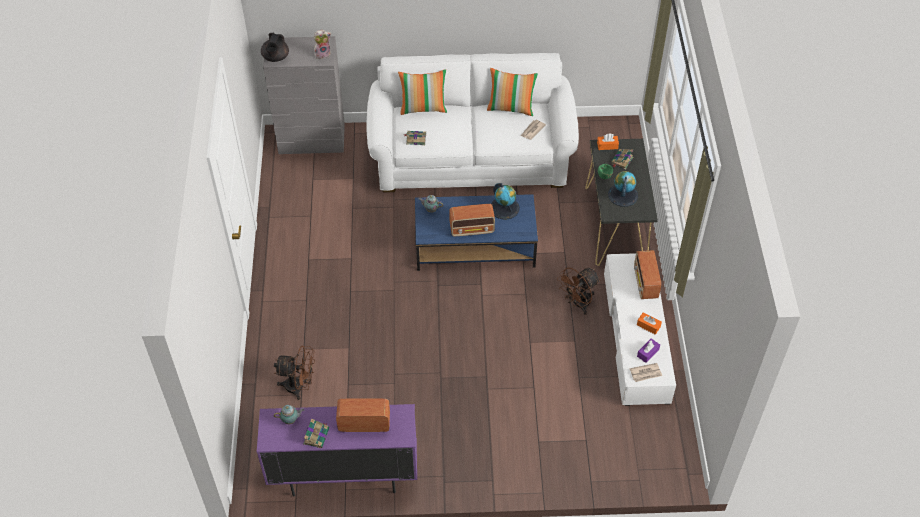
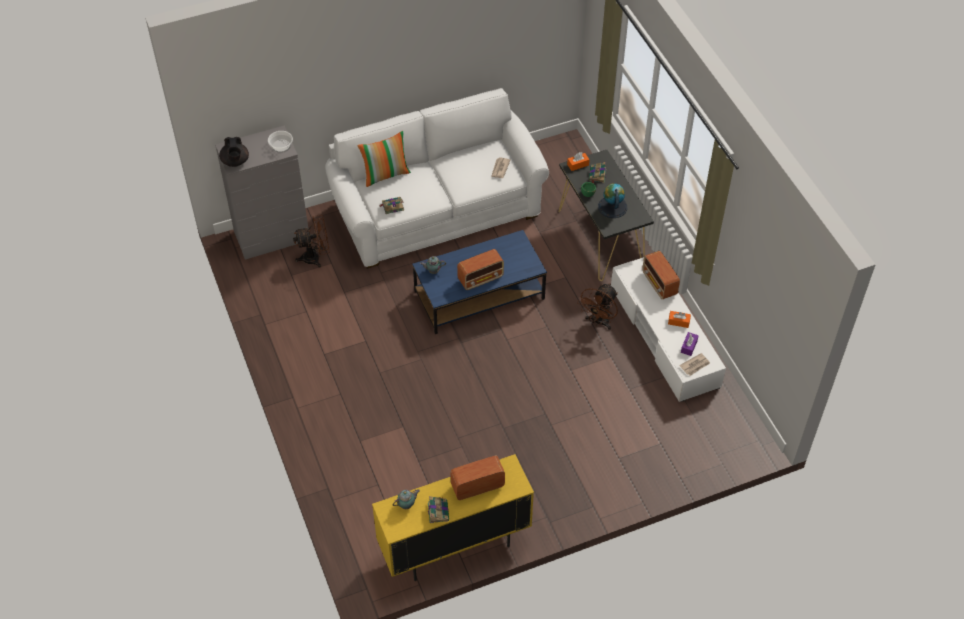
camera: 20 degrees left, 0 degrees up
purple cabinet [257,404,417,496] -> yellow cabinet [372,454,534,581]
brown fan [274,345,315,400] -> brown fan moved to [293,215,329,268]
plush toy [313,30,331,59] -> bowl [268,131,293,153]
pillow [487,68,538,116] -> none
globe [491,183,520,220] -> none

